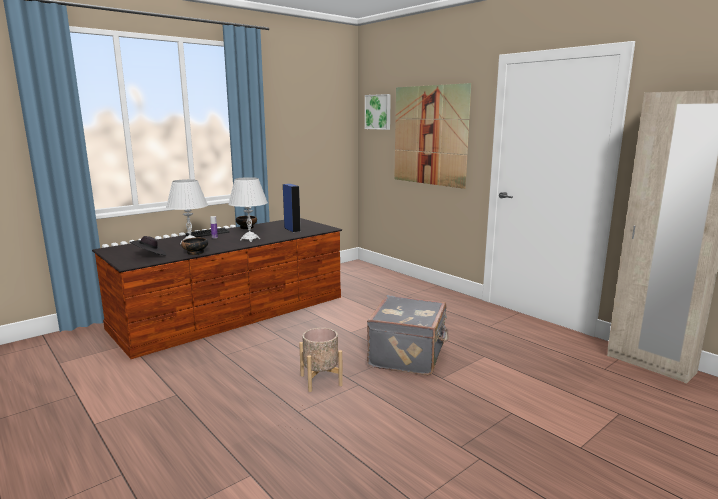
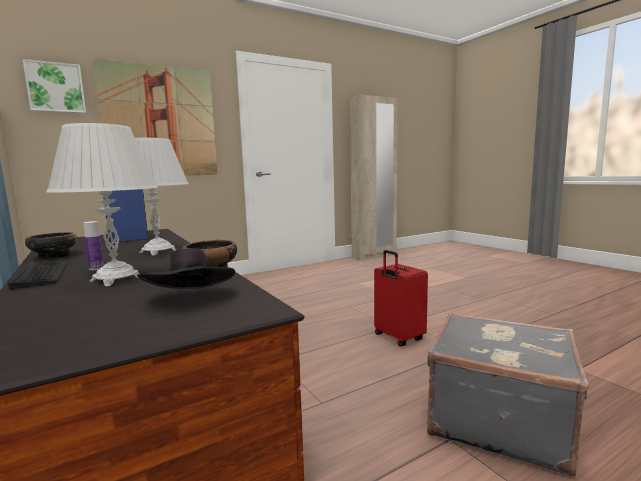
camera: 80 degrees left, 5 degrees down
beige planter [299,328,343,392] -> red suitcase [374,250,428,347]
grey suitcase [367,295,449,376] -> grey suitcase moved to [427,312,589,476]

